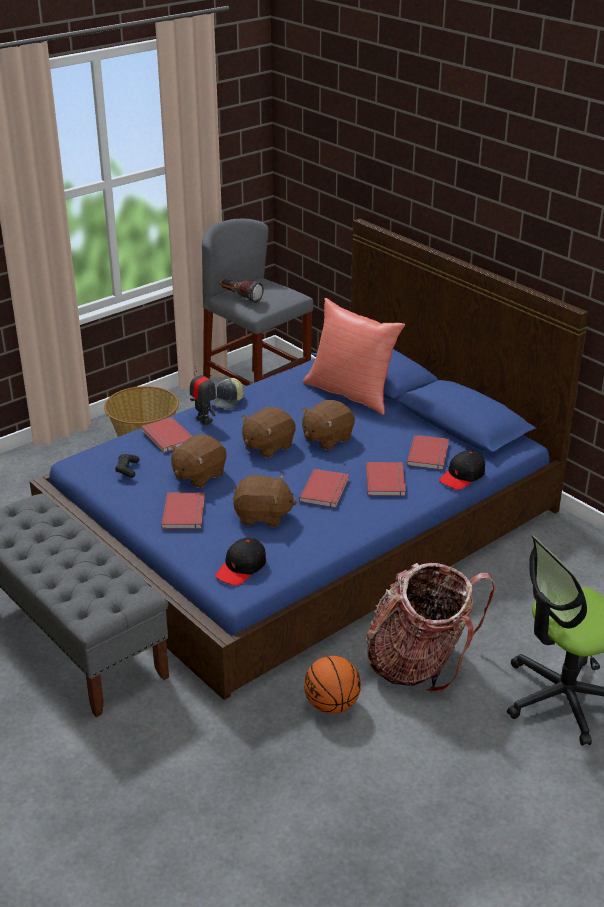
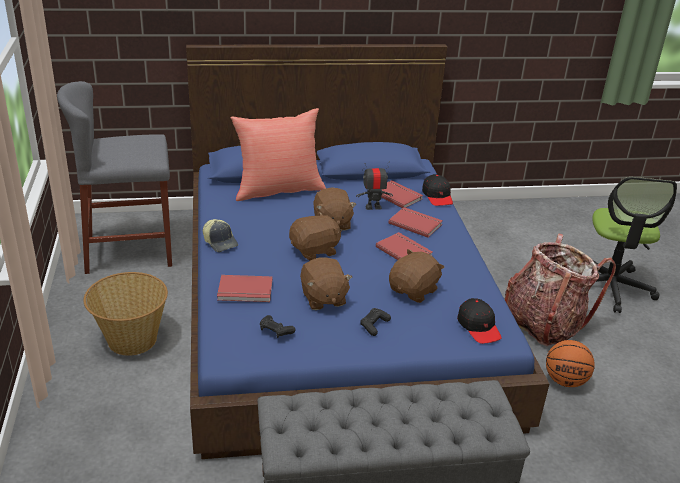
camera: 60 degrees left, 0 degrees up
red book [161,492,205,529] -> black game controller [360,308,391,336]
toy robot [190,366,216,425] -> toy robot moved to [356,161,393,210]
flashlight [219,279,264,303] -> none
brown plush toy [241,407,296,458] -> brown plush toy turned 105 degrees counterclockwise [289,211,342,261]

